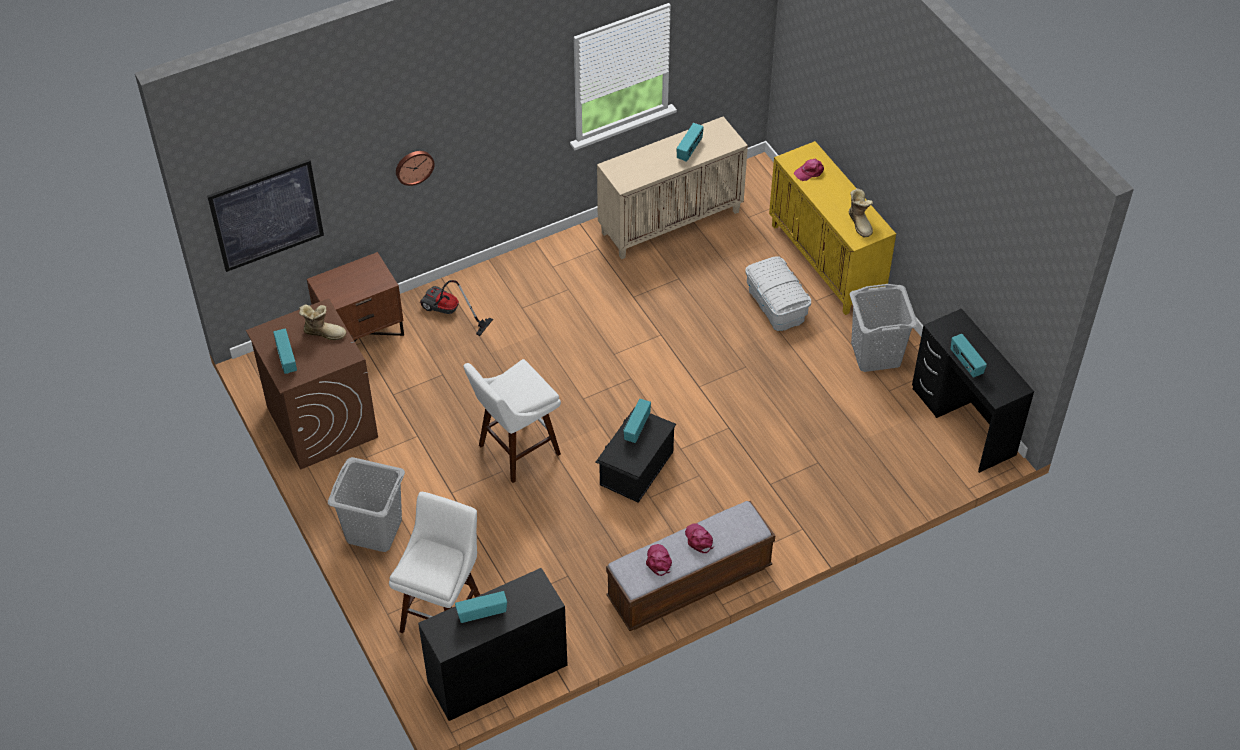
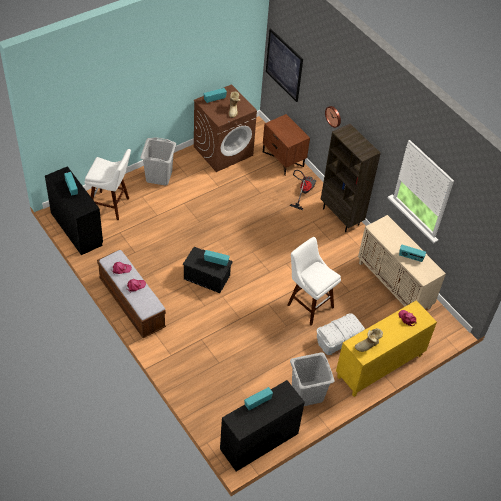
camera: 80 degrees right, 0 degrees up
white stool [463,359,561,483] -> white stool moved to [288,237,341,326]
none -> brown bookcase [321,124,381,232]

